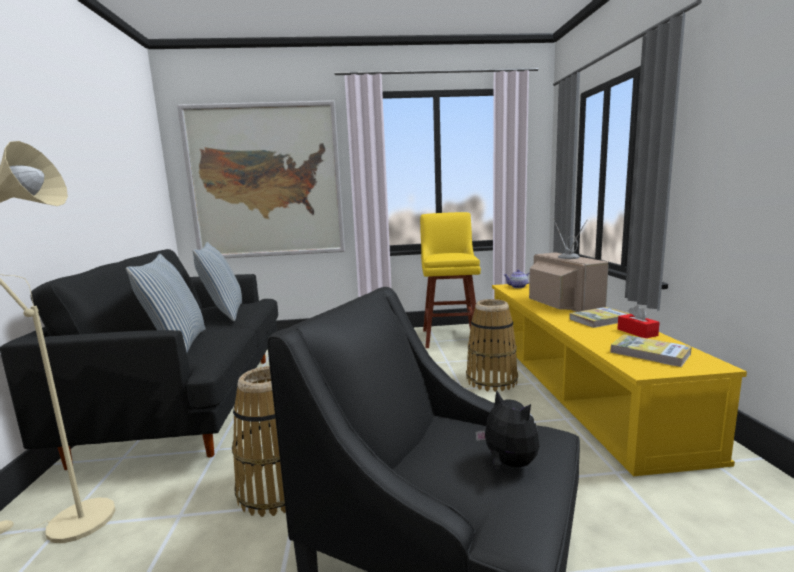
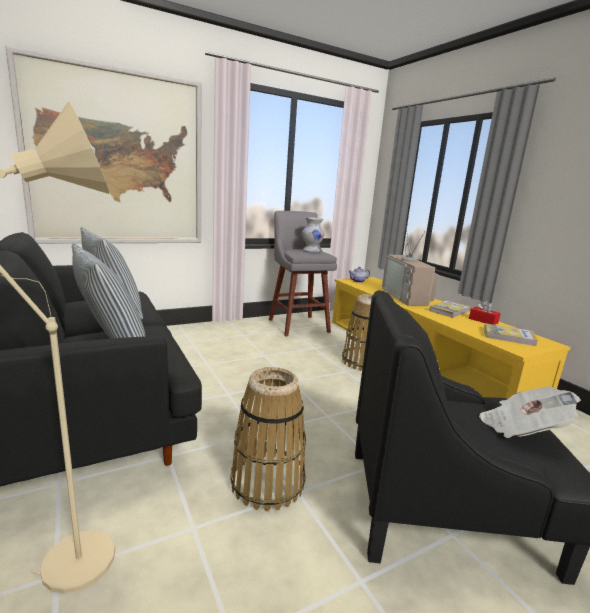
camera: 25 degrees left, 5 degrees up
yellow stool [420,212,481,348] -> grey stool [269,211,337,337]
plush toy [475,390,539,469] -> newspaper [479,386,581,438]
television [529,218,609,312] -> television turned 150 degrees counterclockwise [382,228,439,306]
none -> white vase [302,217,324,252]

